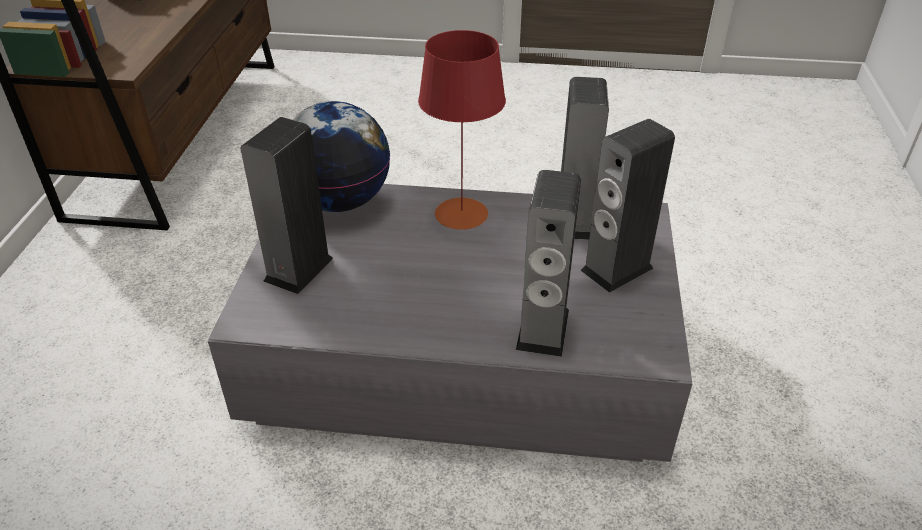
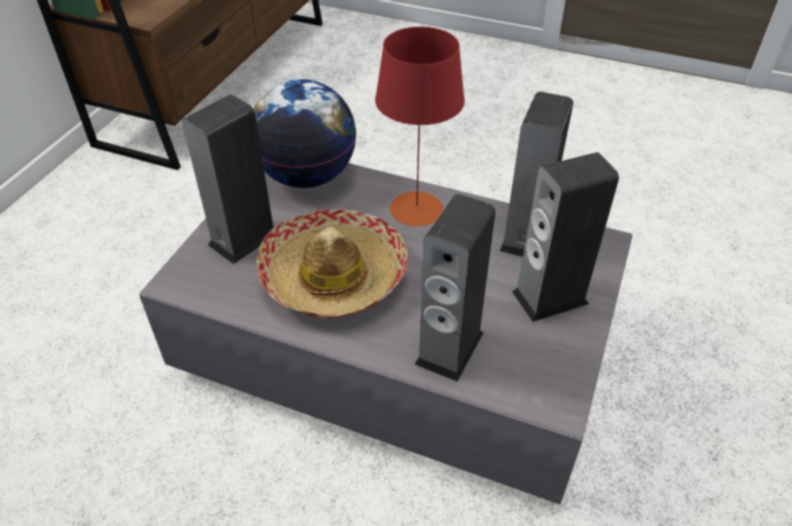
camera: 15 degrees right, 5 degrees up
none -> hat [256,209,408,319]

